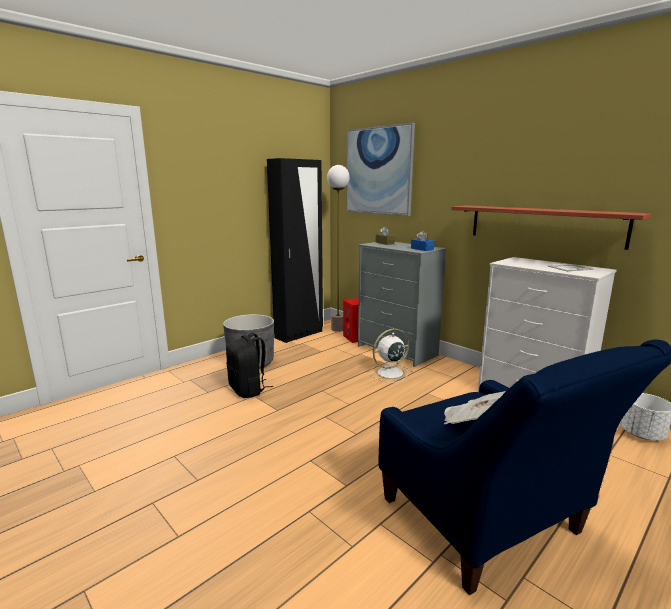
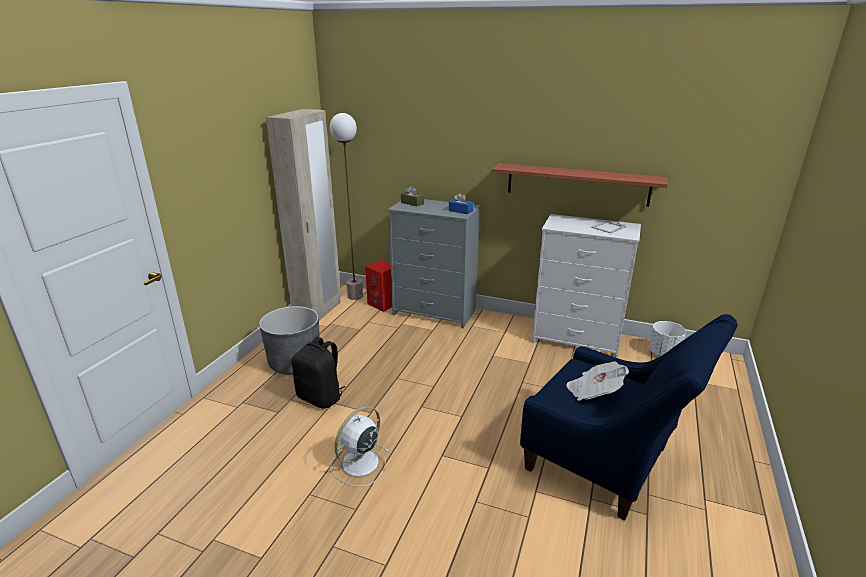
camera: 25 degrees left, 10 degrees up
black wardrobe [267,158,323,343] -> beige wardrobe [266,109,341,320]
picture [346,123,415,216] -> none
white fan [369,329,413,383] -> white fan moved to [330,406,389,487]

